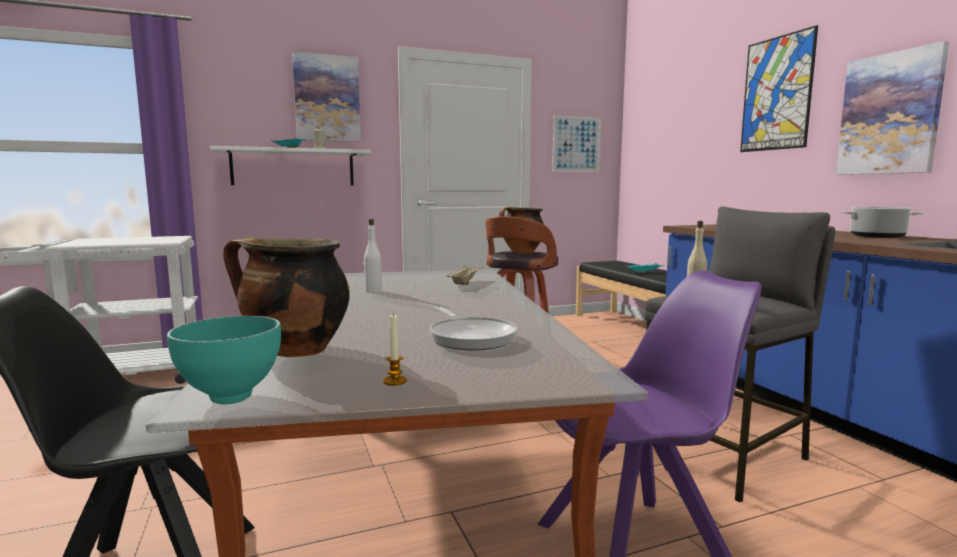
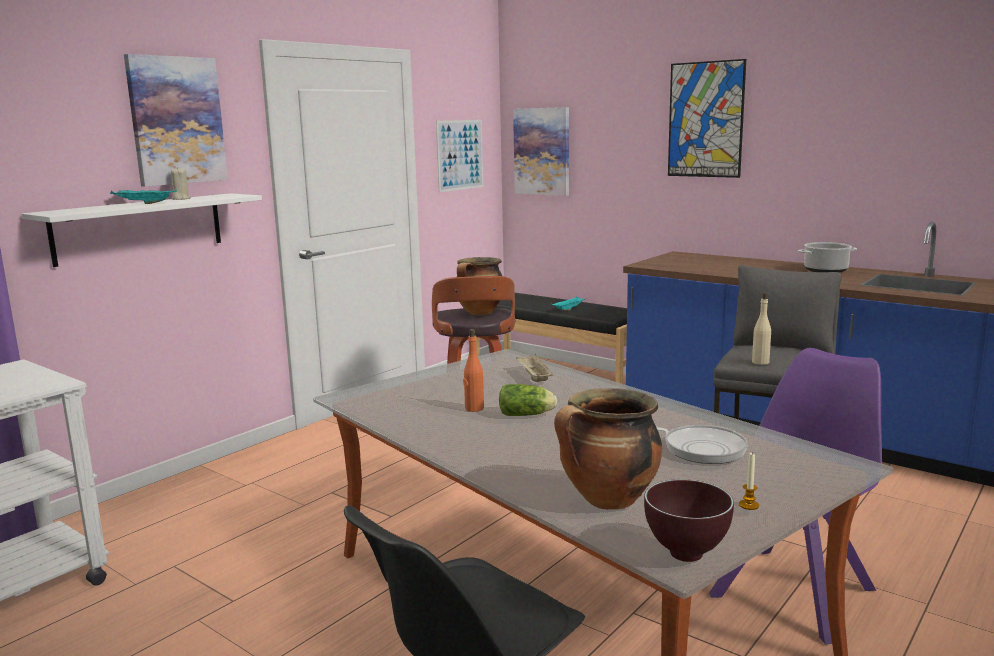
camera: 30 degrees left, 5 degrees up
turquoise bowl [167,316,281,405] -> brown bowl [644,479,734,562]
white bottle [364,219,382,292] -> orange bottle [463,329,484,412]
picture [836,41,949,175] -> picture moved to [513,107,569,196]
none -> lettuce [499,384,557,416]

